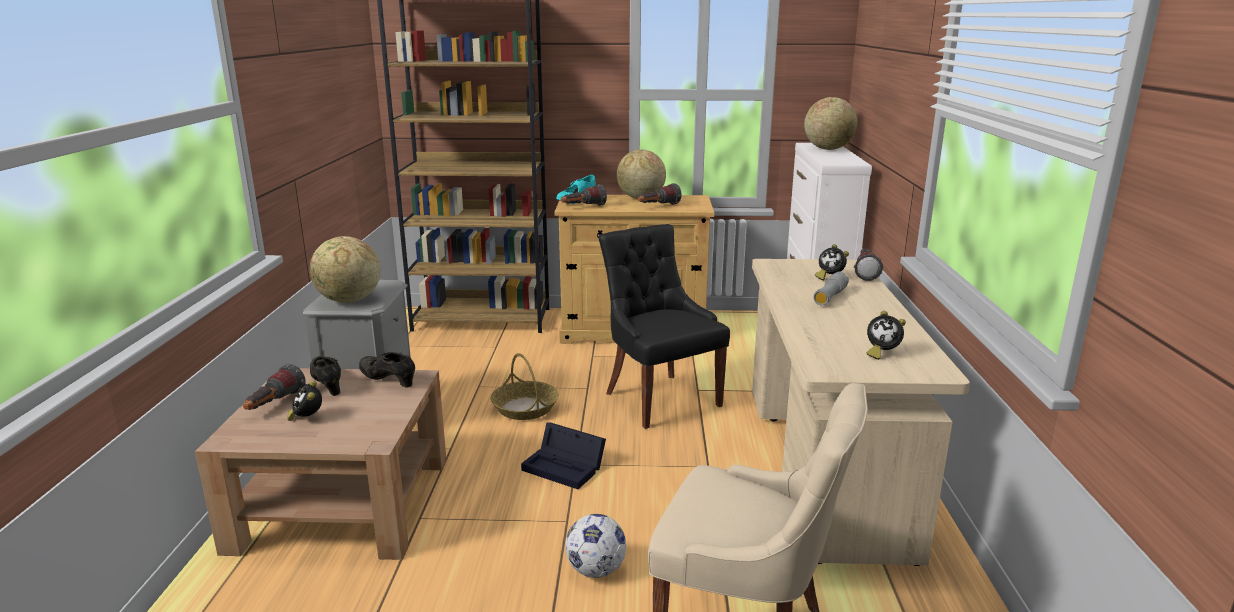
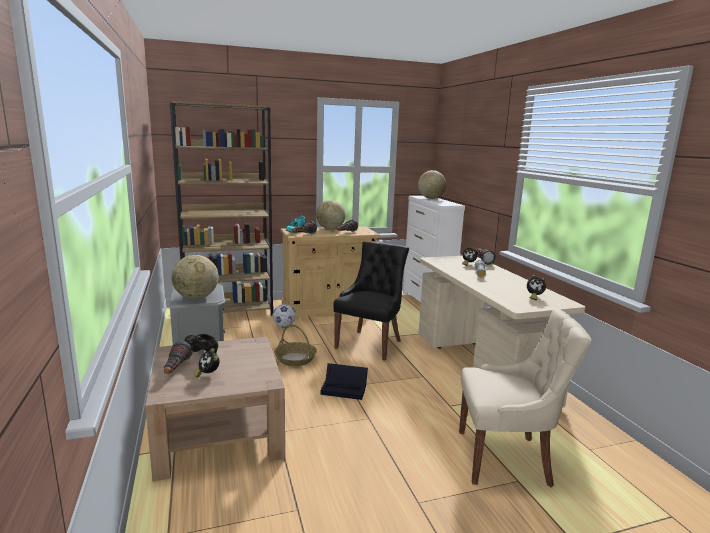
camera: 20 degrees left, 5 degrees down
black shoe [359,352,415,387] -> none
football [566,514,626,578] -> football moved to [272,304,296,328]
black chair [599,224,730,429] -> black chair turned 75 degrees clockwise [334,241,409,361]

